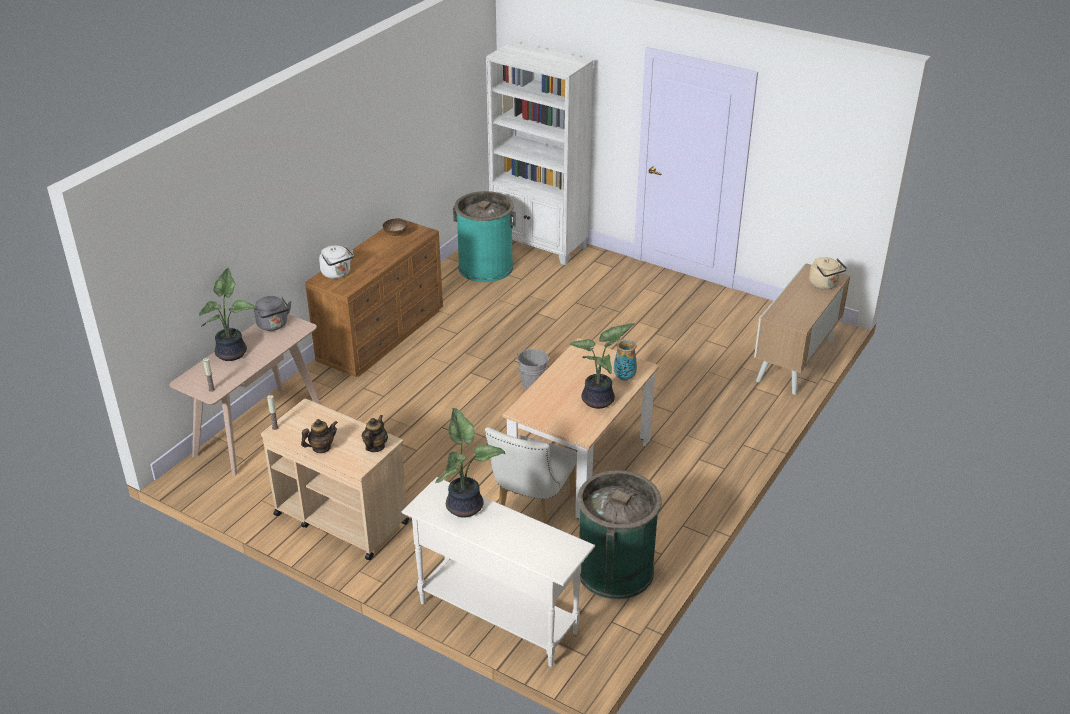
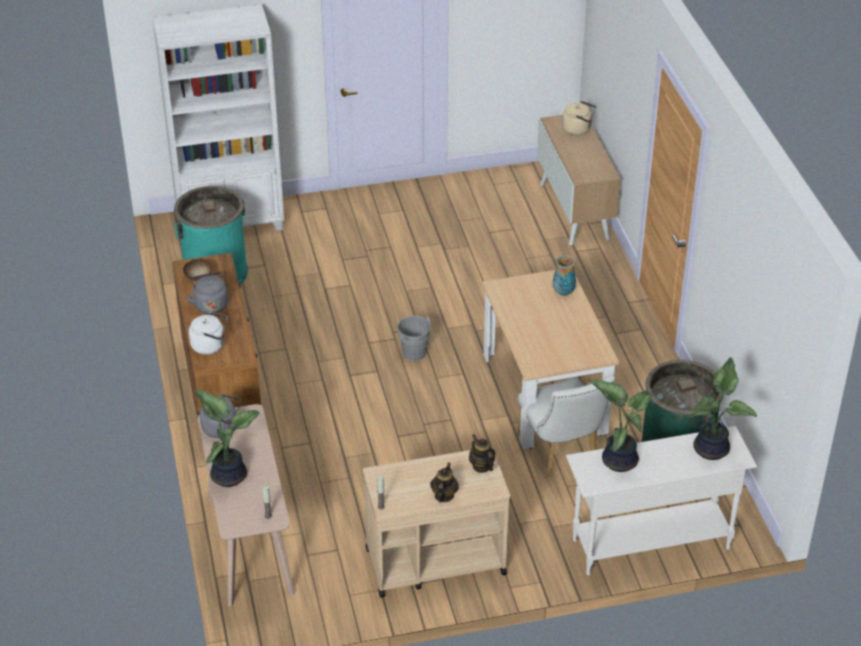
camera: 45 degrees left, 5 degrees up
potted plant [569,323,635,409] -> potted plant moved to [687,357,757,460]
none -> grey kettle [186,272,228,314]

